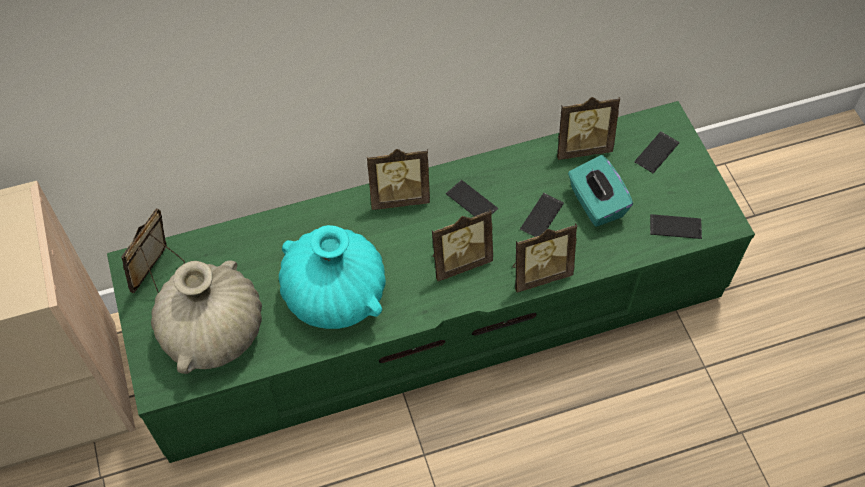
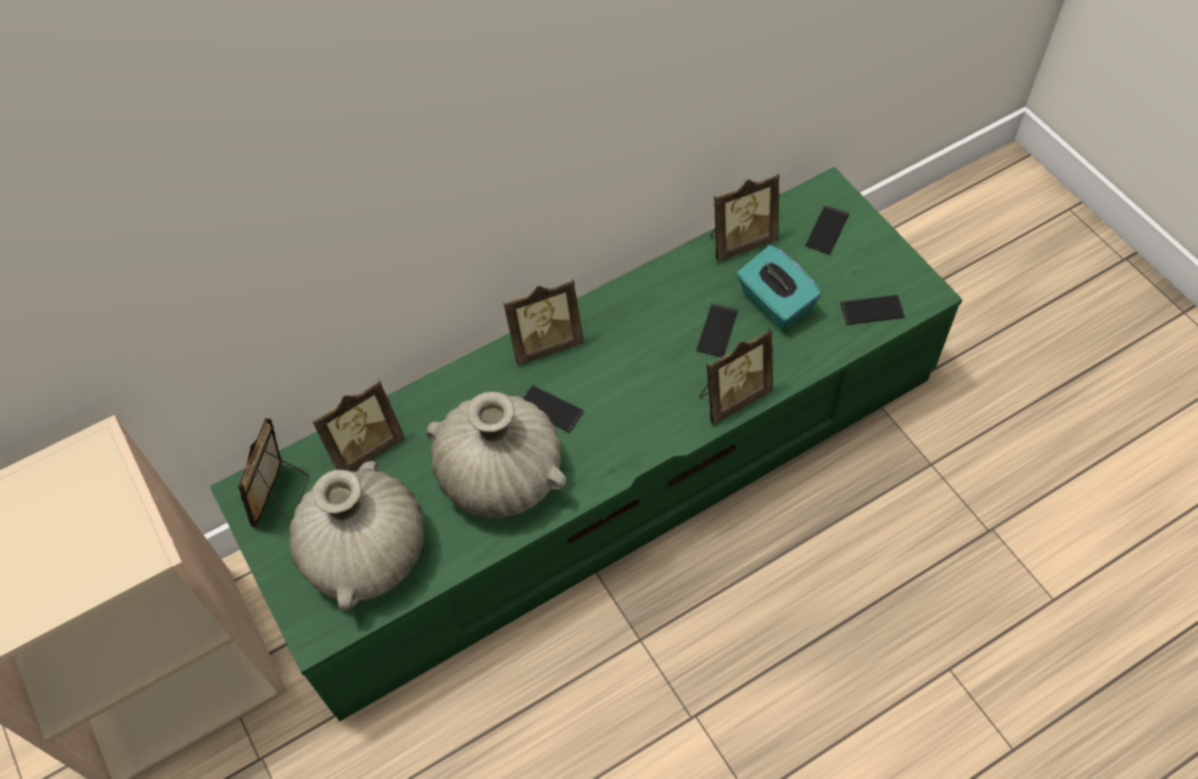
camera: 10 degrees left, 0 degrees up
turquoise vase [279,225,386,329] -> beige vase [427,392,566,518]
picture frame [432,209,493,281] -> picture frame moved to [312,379,405,472]
phone [446,180,498,217] -> phone moved to [523,385,585,433]

